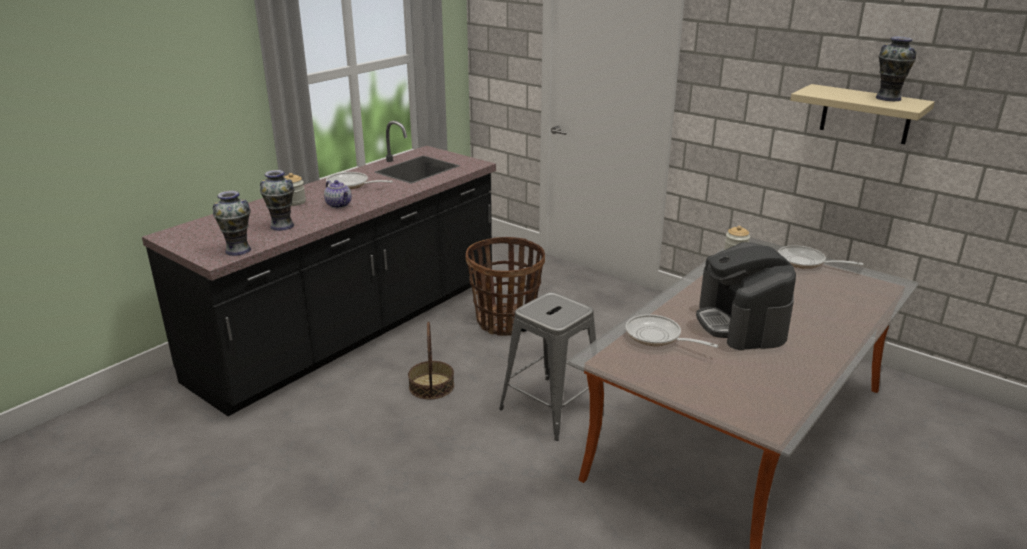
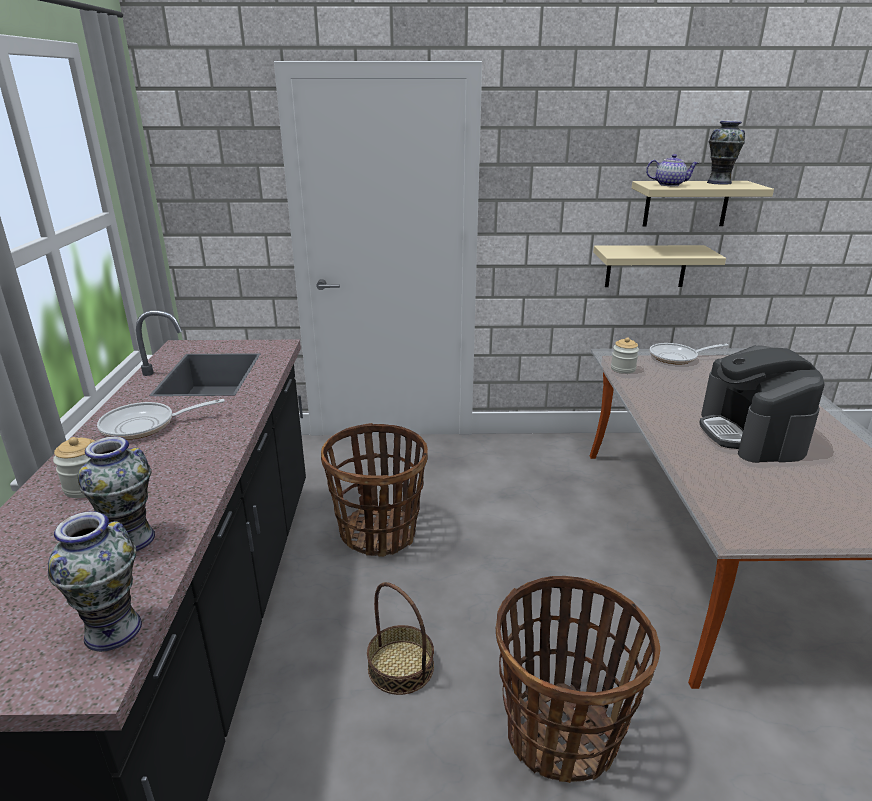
camera: 40 degrees left, 0 degrees up
teapot [324,180,352,208] -> teapot moved to [646,154,699,186]
grey stool [499,292,604,441] -> none
frying pan [625,314,719,348] -> none
coffee machine [696,242,796,350] -> coffee machine turned 45 degrees clockwise [699,345,825,463]
none -> basket [496,576,660,783]
none -> beige shelf [593,245,726,287]

